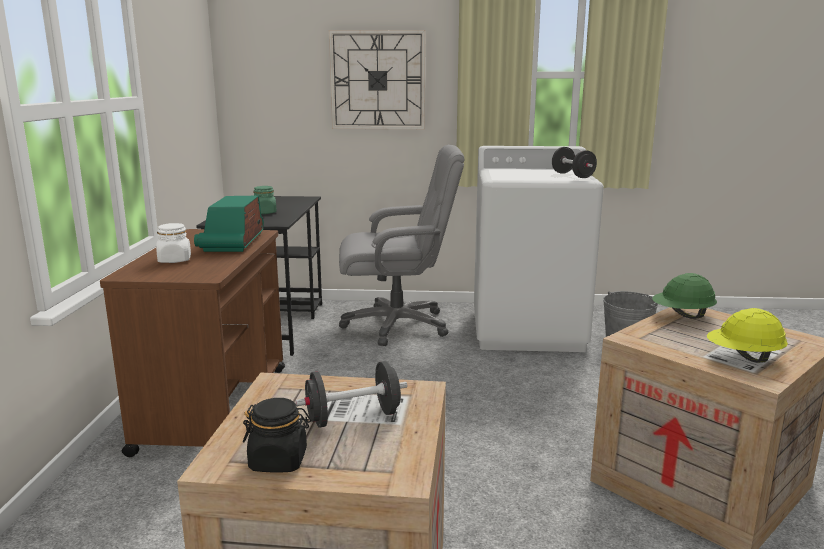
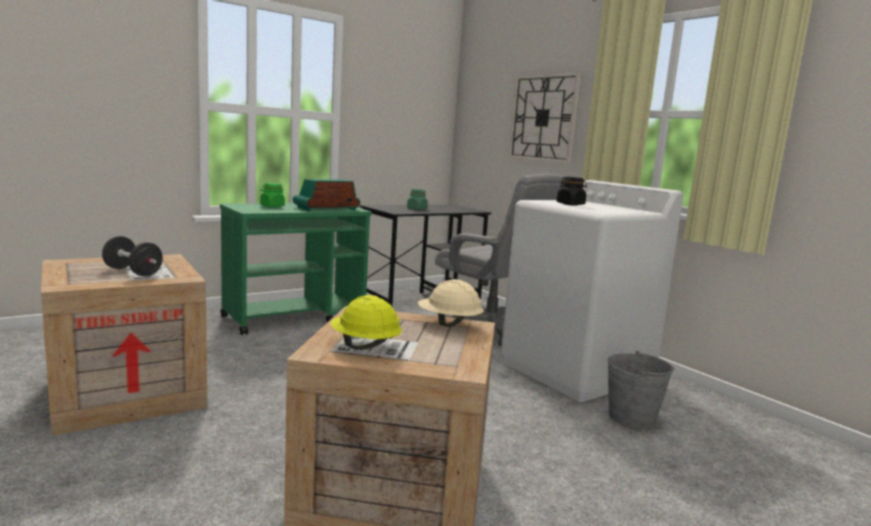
camera: 50 degrees right, 5 degrees down
brown cart [100,229,285,457] -> green cart [220,203,372,335]
white jar [156,223,191,263] -> green jar [260,183,285,207]
black jar [243,398,311,473] -> black jar moved to [557,176,587,206]
black dumbbell [552,147,597,178] -> none
green hard hat [652,273,717,319] -> beige hard hat [418,279,484,327]

